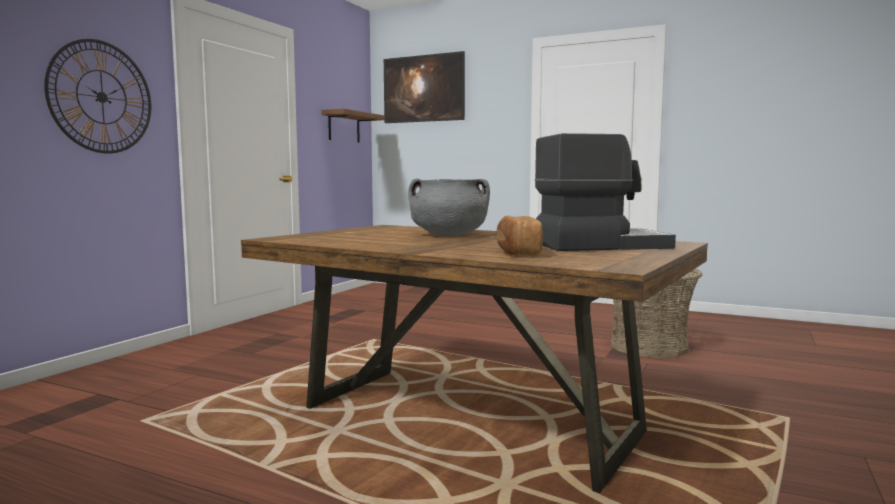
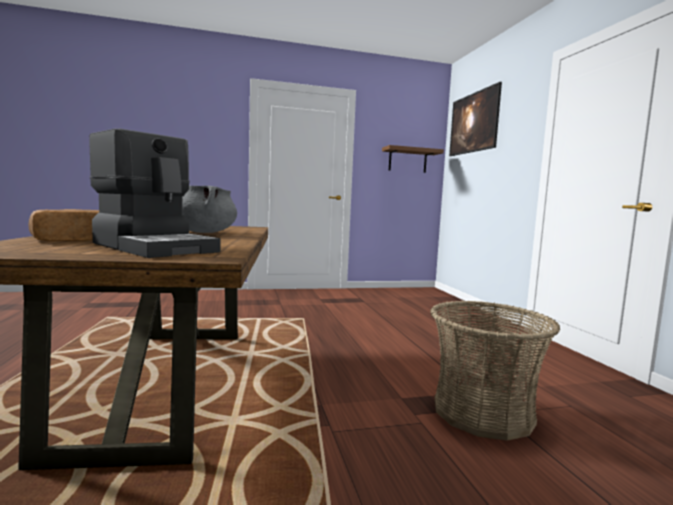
camera: 50 degrees right, 0 degrees up
wall clock [44,39,151,154] -> none

